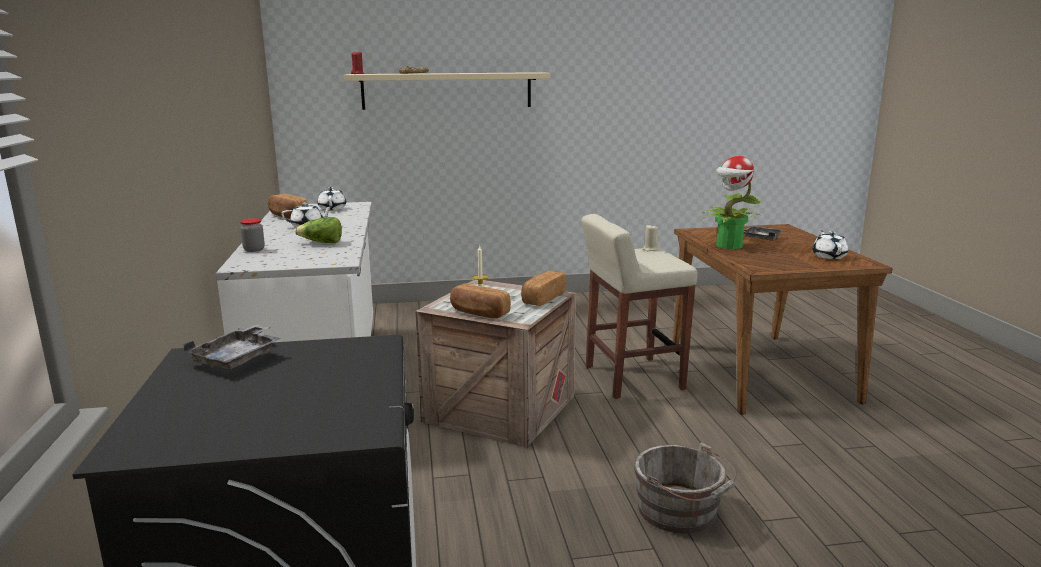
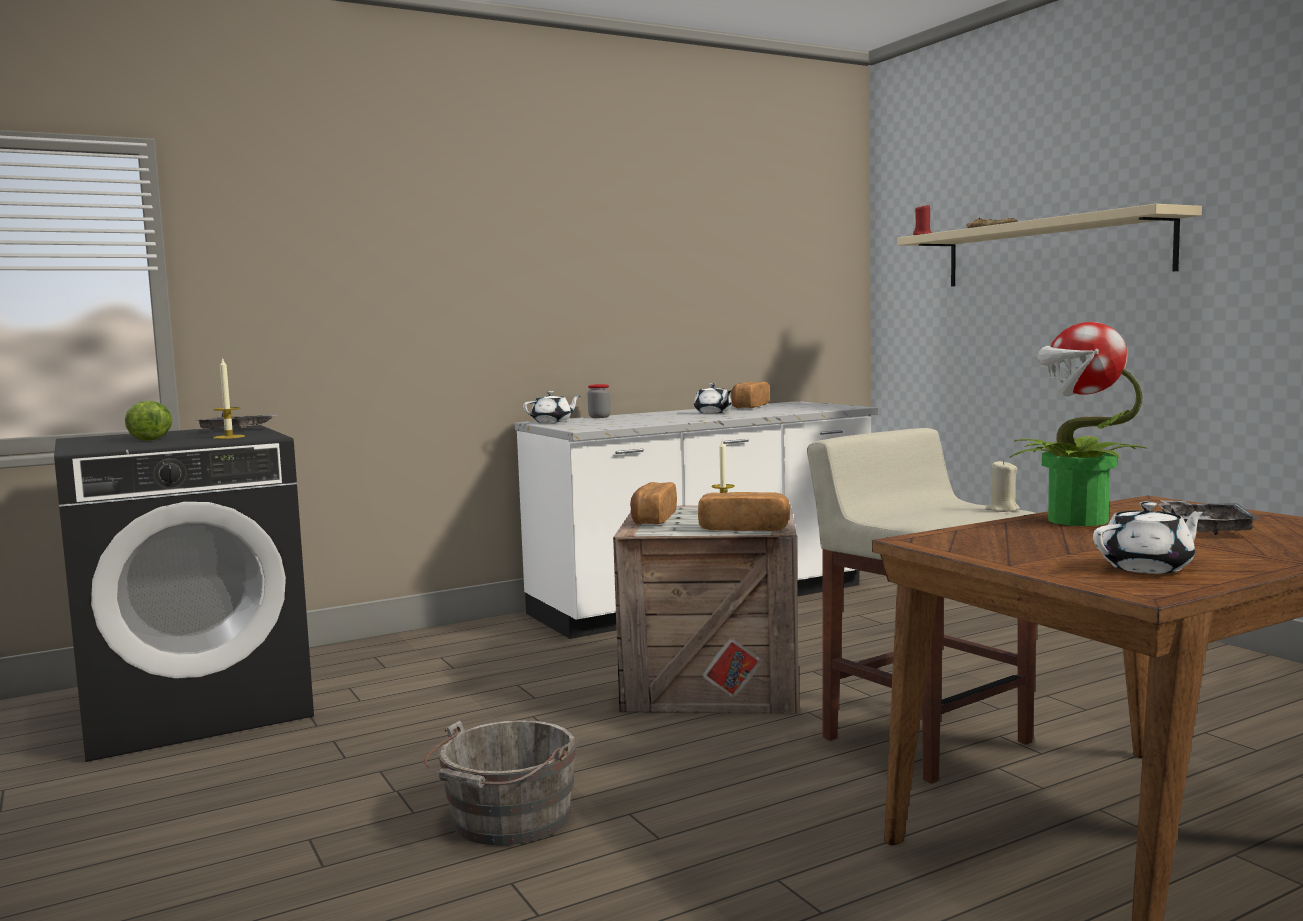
camera: 70 degrees right, 10 degrees down
lettuce [295,217,342,243] -> lettuce moved to [125,401,172,441]
white teapot [317,187,346,210] -> white teapot moved to [523,391,580,423]
none -> candle [213,357,245,439]

